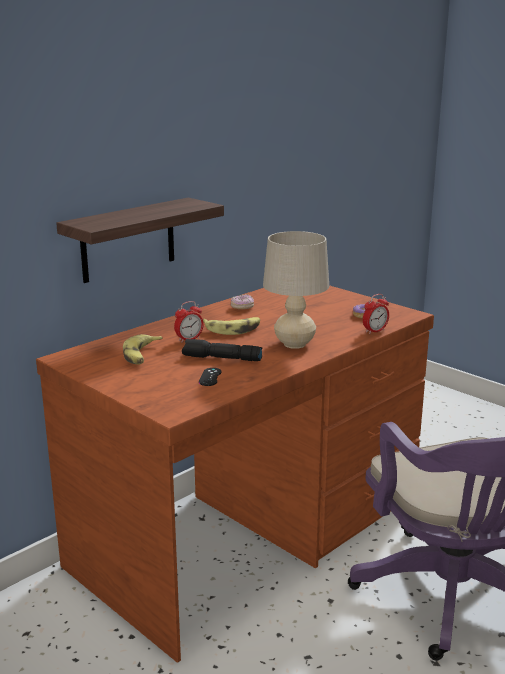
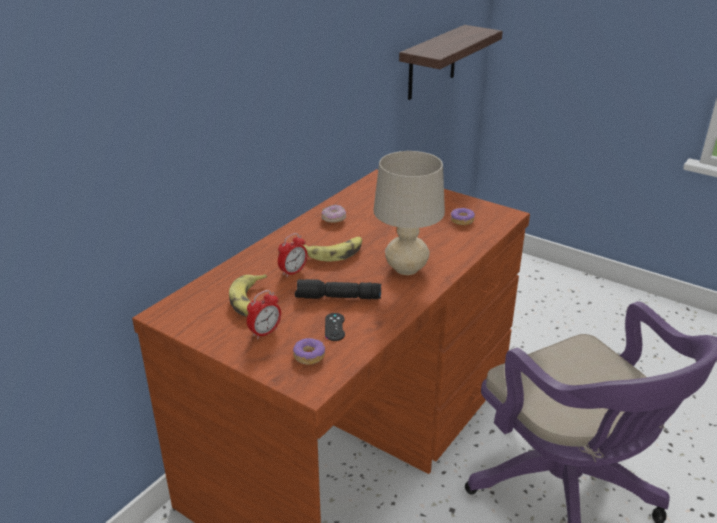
camera: 10 degrees left, 10 degrees up
shelf [56,198,224,283] -> shelf moved to [399,25,503,100]
alarm clock [363,294,389,334] -> alarm clock moved to [247,290,281,339]
none -> donut [293,338,325,365]

